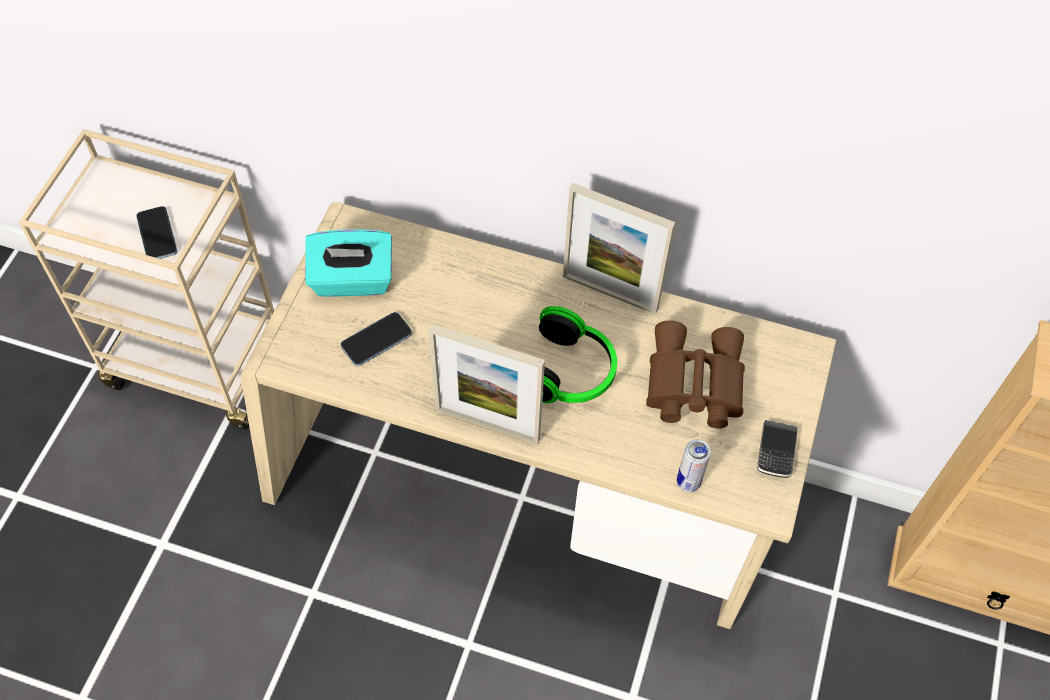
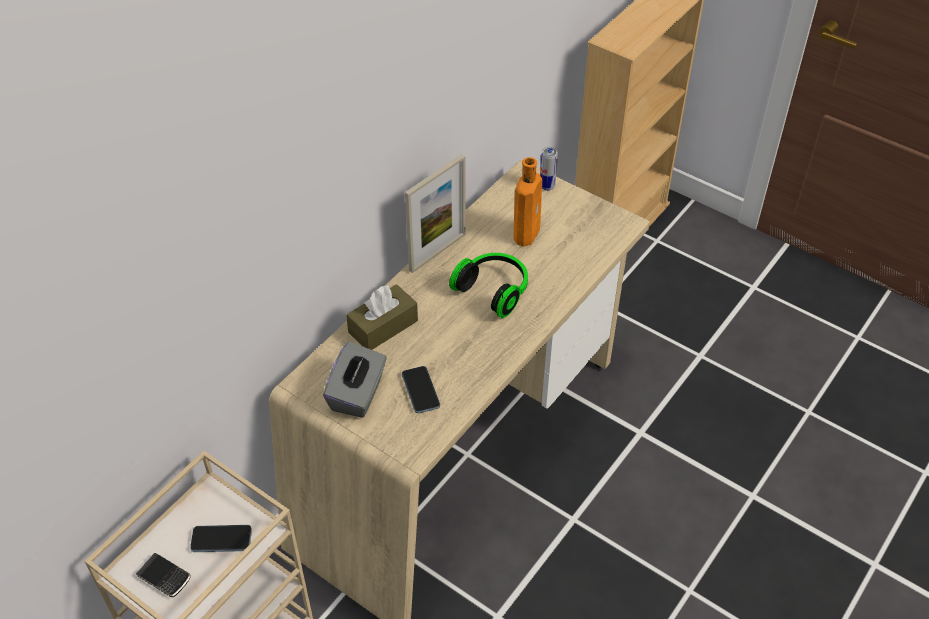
camera: 70 degrees left, 10 degrees down
turquoise tissue box [305,229,392,297] -> grey tissue box [323,341,387,418]
picture frame [429,324,545,445] -> none
brown binoculars [646,320,745,429] -> orange bottle [514,157,542,247]
can [677,439,711,493] -> can moved to [540,147,558,191]
phone [757,420,798,478] -> phone moved to [136,553,191,597]
none -> brown tissue box [346,284,418,350]

